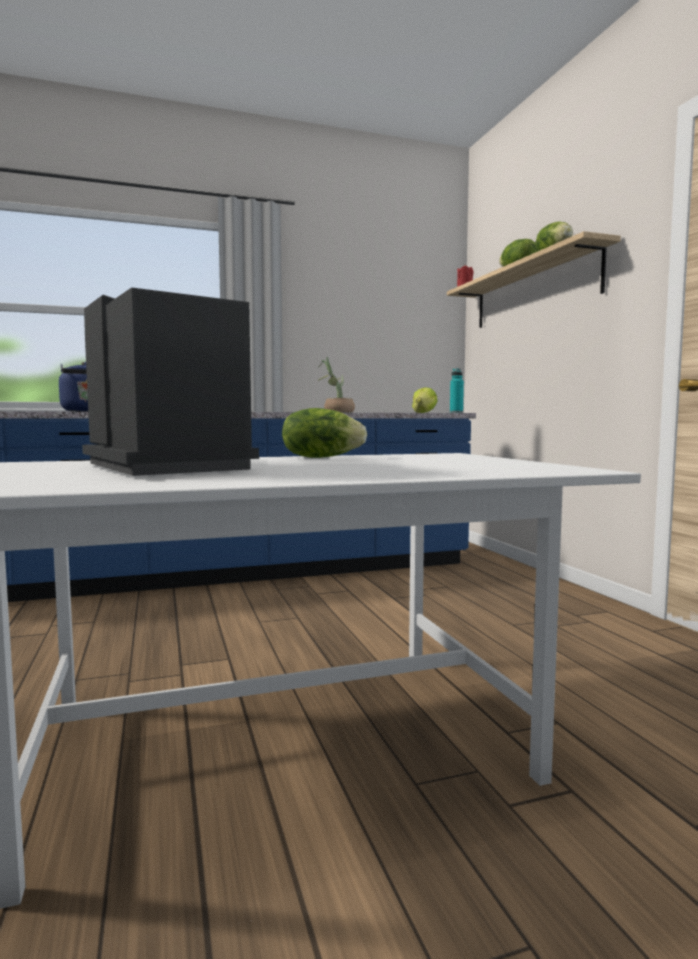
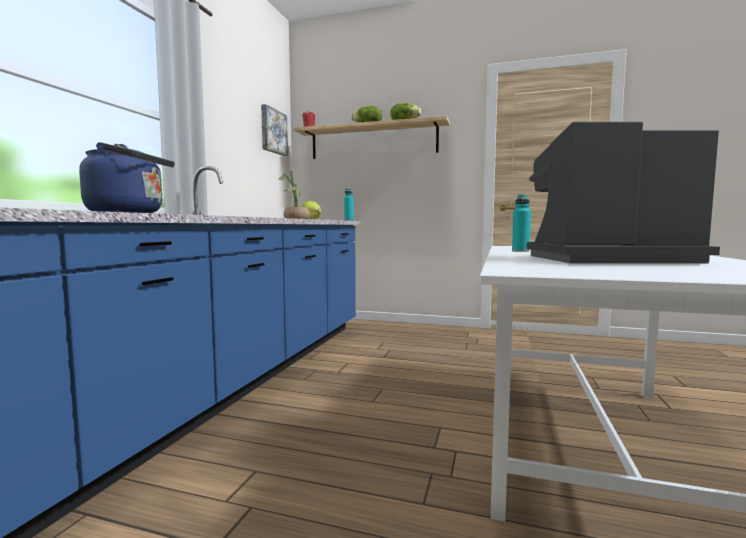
camera: 55 degrees left, 0 degrees up
lettuce [282,408,367,458] -> turquoise bottle [512,194,531,252]
none -> picture [261,104,288,156]

